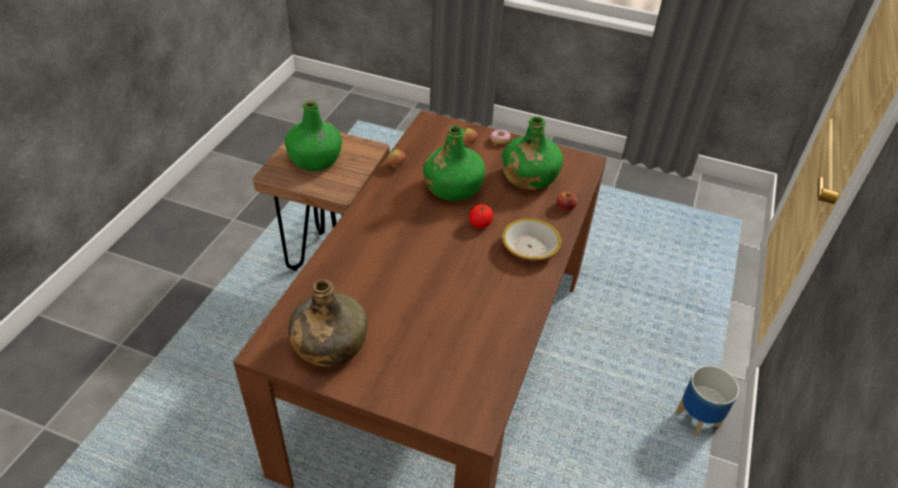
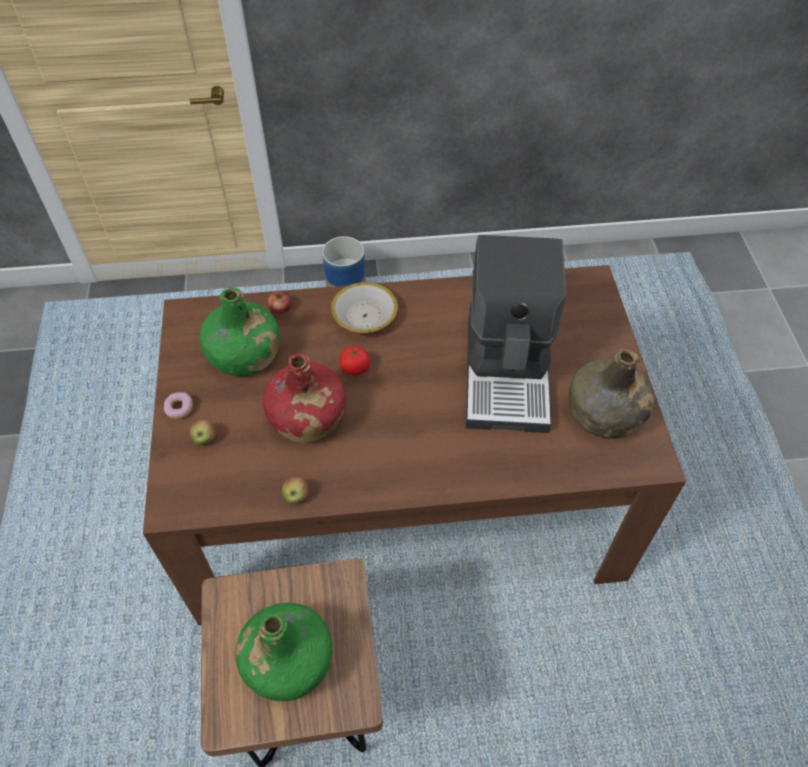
camera: 115 degrees left, 10 degrees up
green bottle [423,126,485,201] -> red bottle [263,353,346,443]
none -> coffee machine [466,235,566,433]

